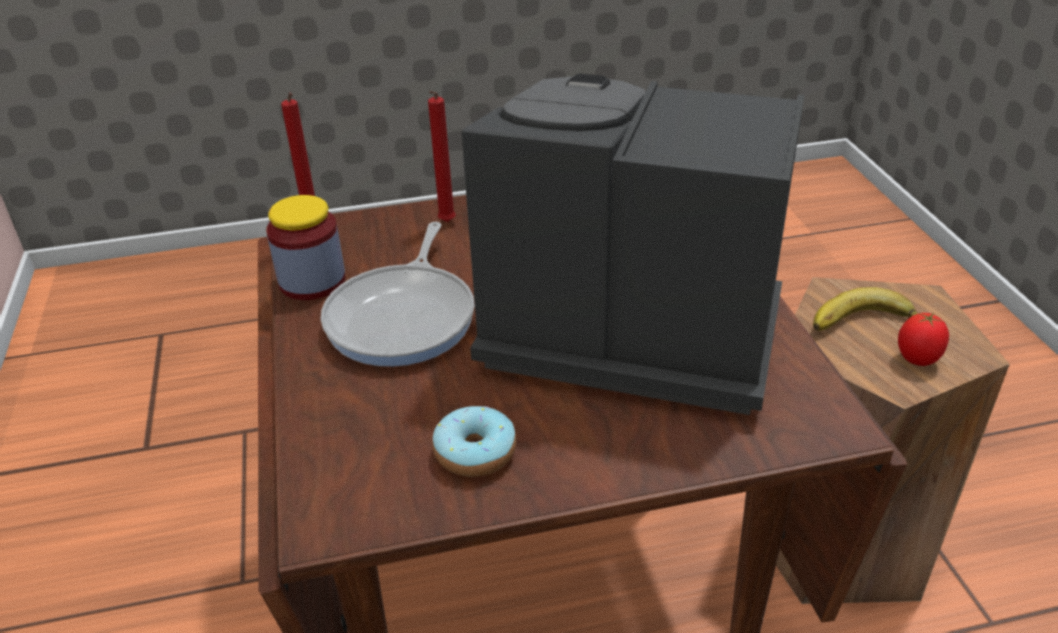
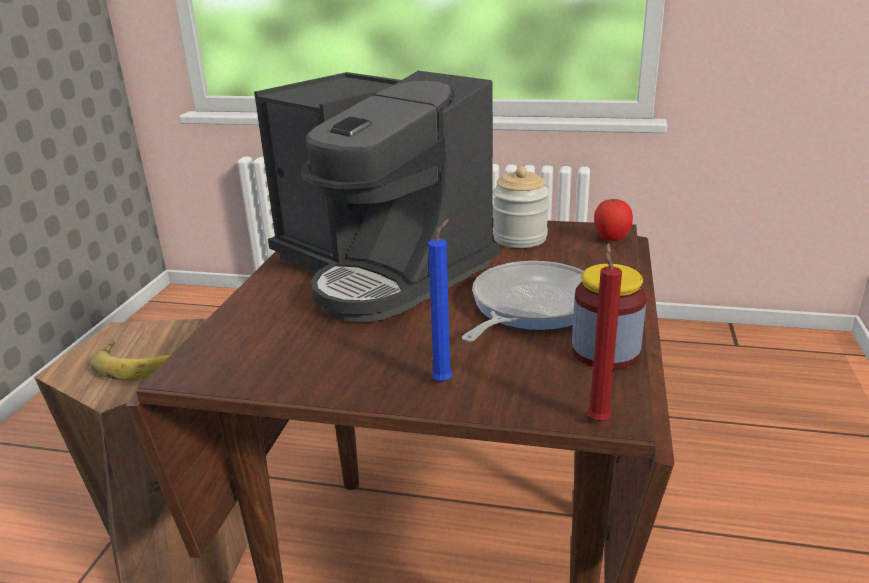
camera: 155 degrees left, 10 degrees down
red candle [428,91,456,222] -> blue candle [428,219,453,382]
donut [432,406,516,477] -> jar [493,167,549,248]
tomato [898,313,949,366] -> tomato moved to [594,199,633,241]

